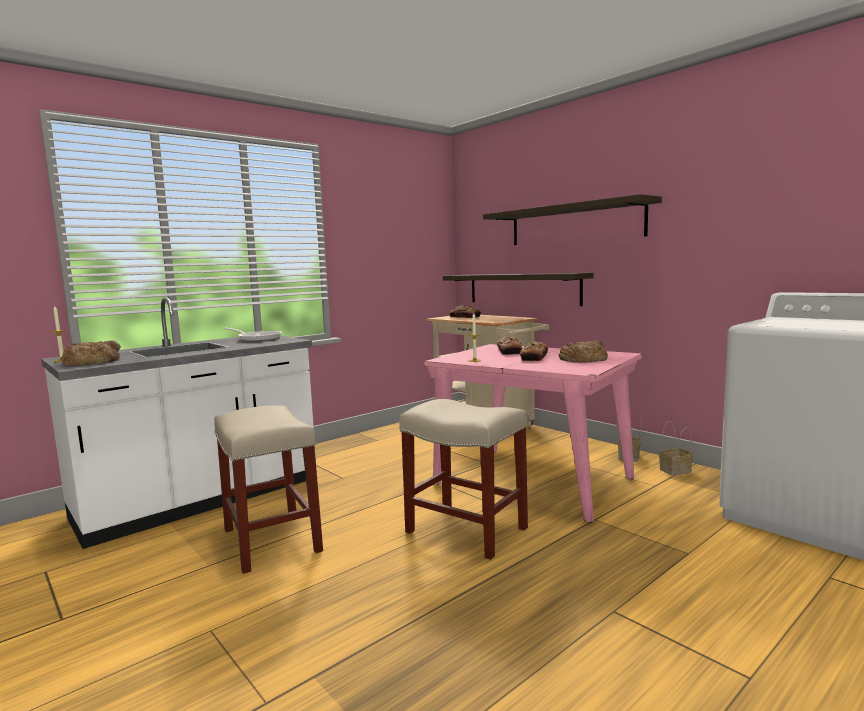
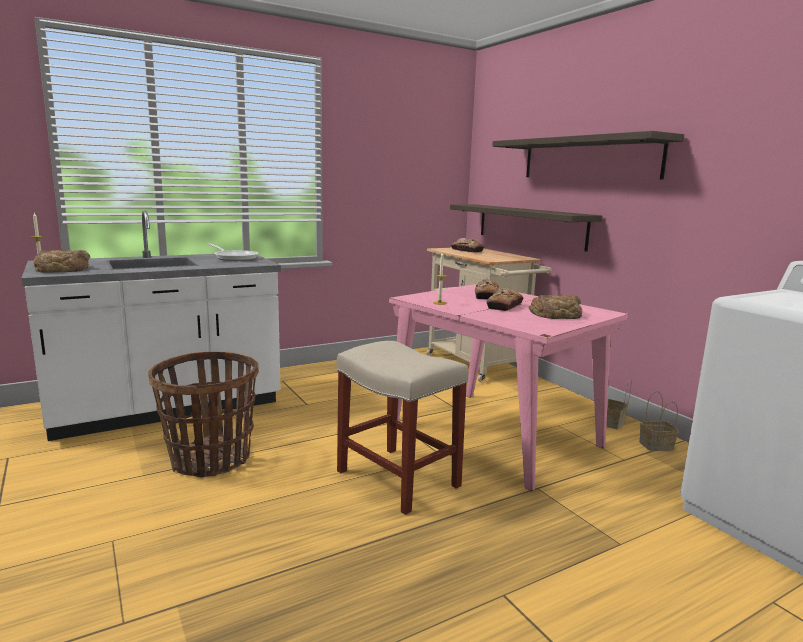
camera: 10 degrees right, 5 degrees up
beige stool [214,405,323,574] -> basket [148,352,259,477]

